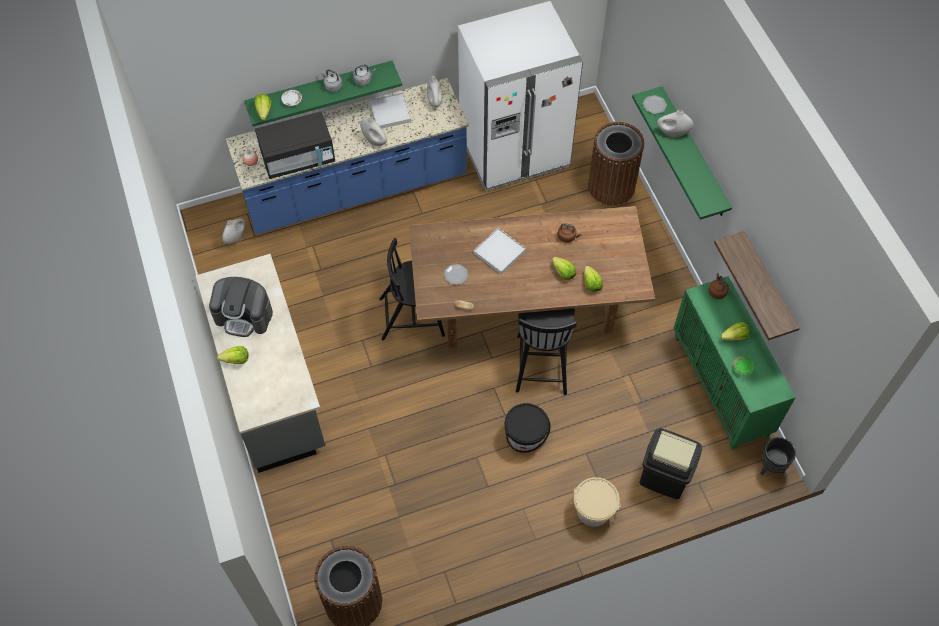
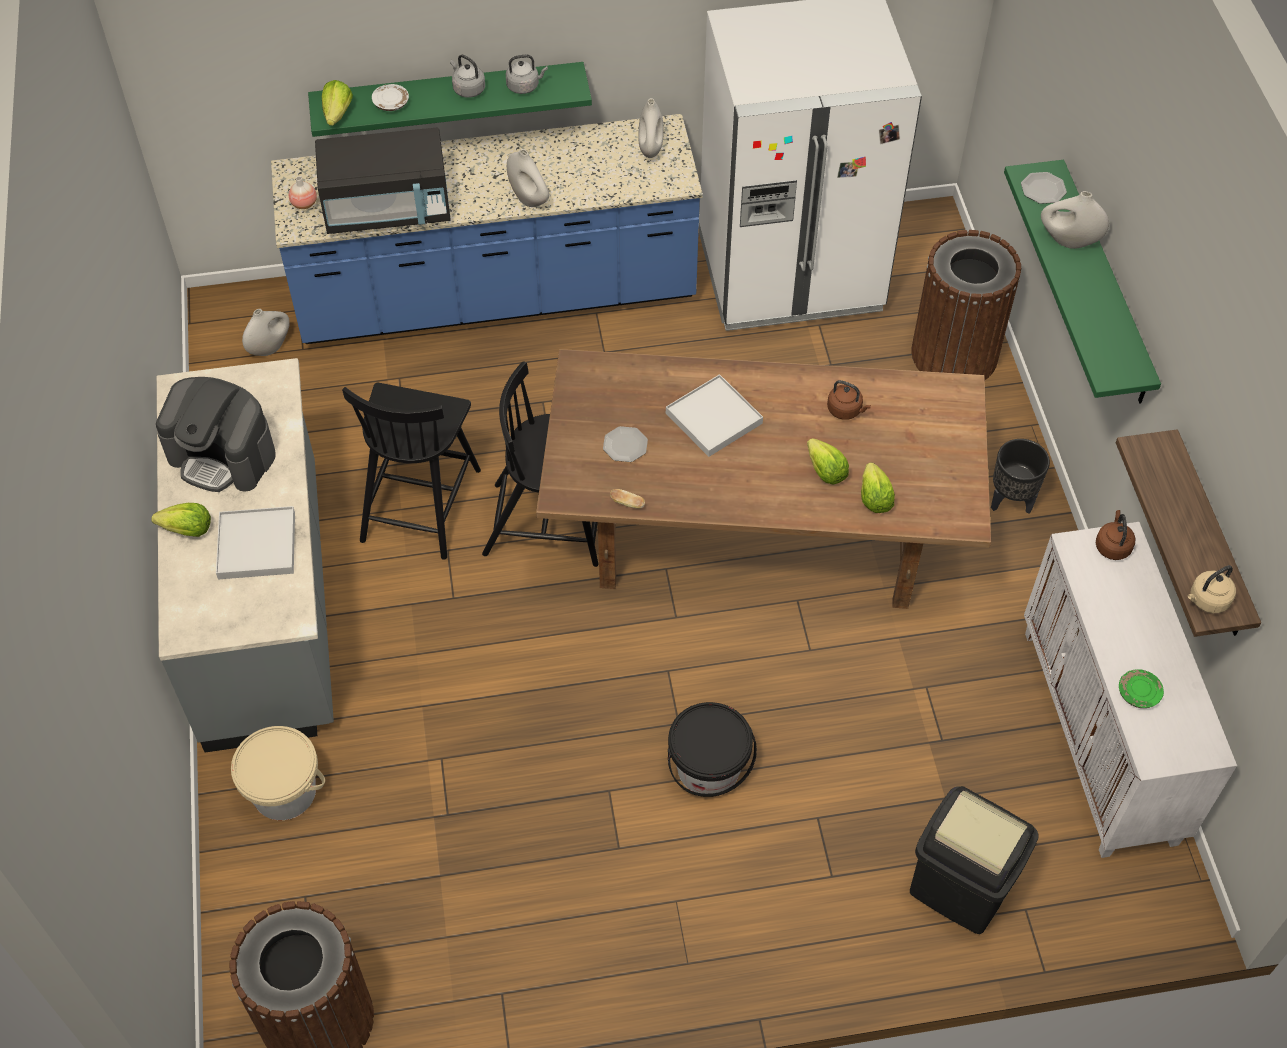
camera: 10 degrees right, 5 degrees down
white tray [369,93,411,129] -> white tray moved to [216,506,295,579]
black chair [516,309,577,395] -> black chair moved to [342,383,481,560]
beige bucket [574,477,621,527] -> beige bucket moved to [231,726,325,820]
green cabinet [673,276,796,449] -> white cabinet [1024,522,1237,858]
lettuce [720,322,750,341] -> none
black planter [760,437,796,476] -> black planter moved to [991,439,1050,514]
none -> beige kettle [1187,565,1236,613]

